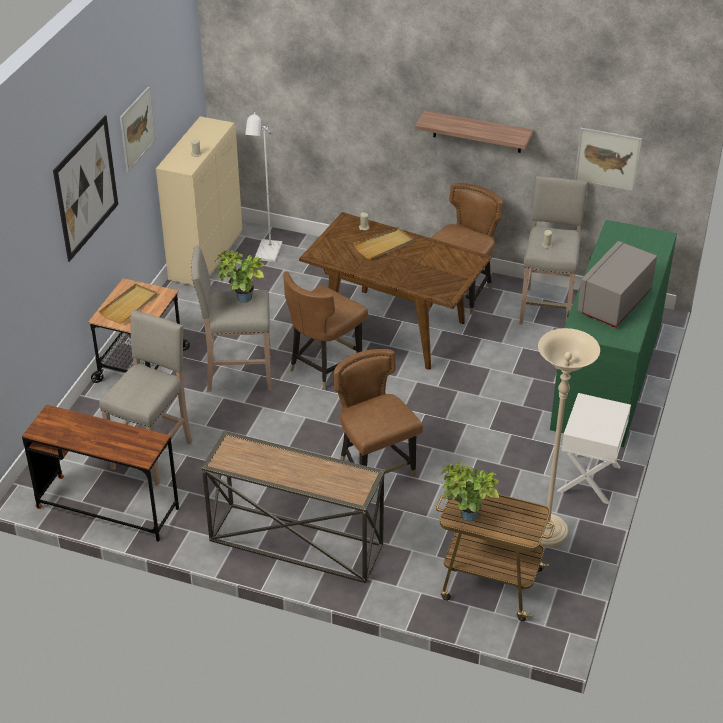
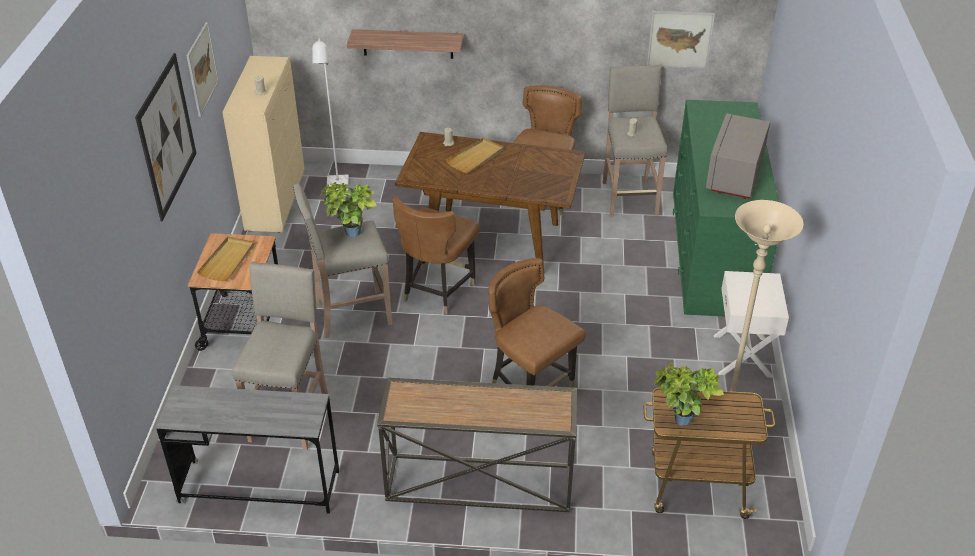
camera: 15 degrees left, 0 degrees up
brown desk [22,404,179,542] -> grey desk [156,385,339,514]
shelf [415,110,533,153] -> shelf moved to [347,29,463,59]

